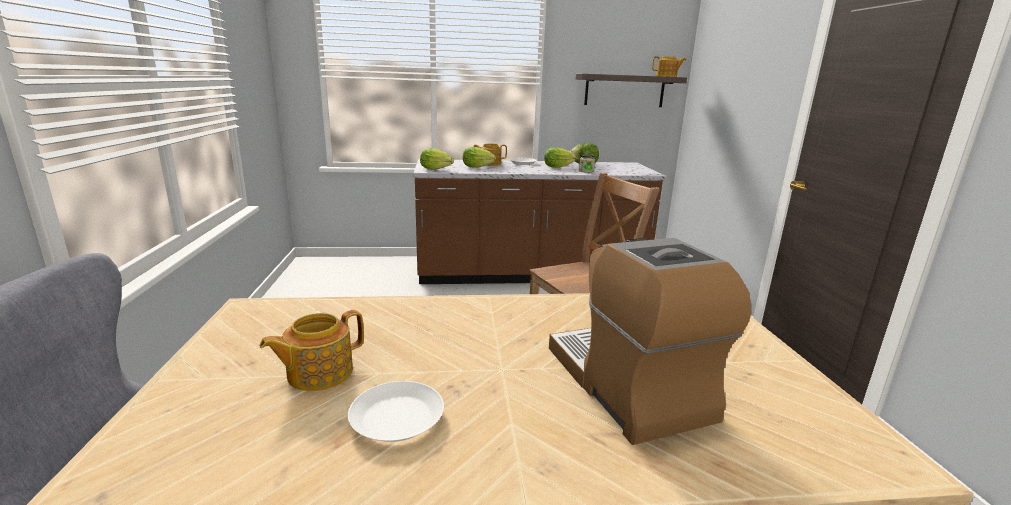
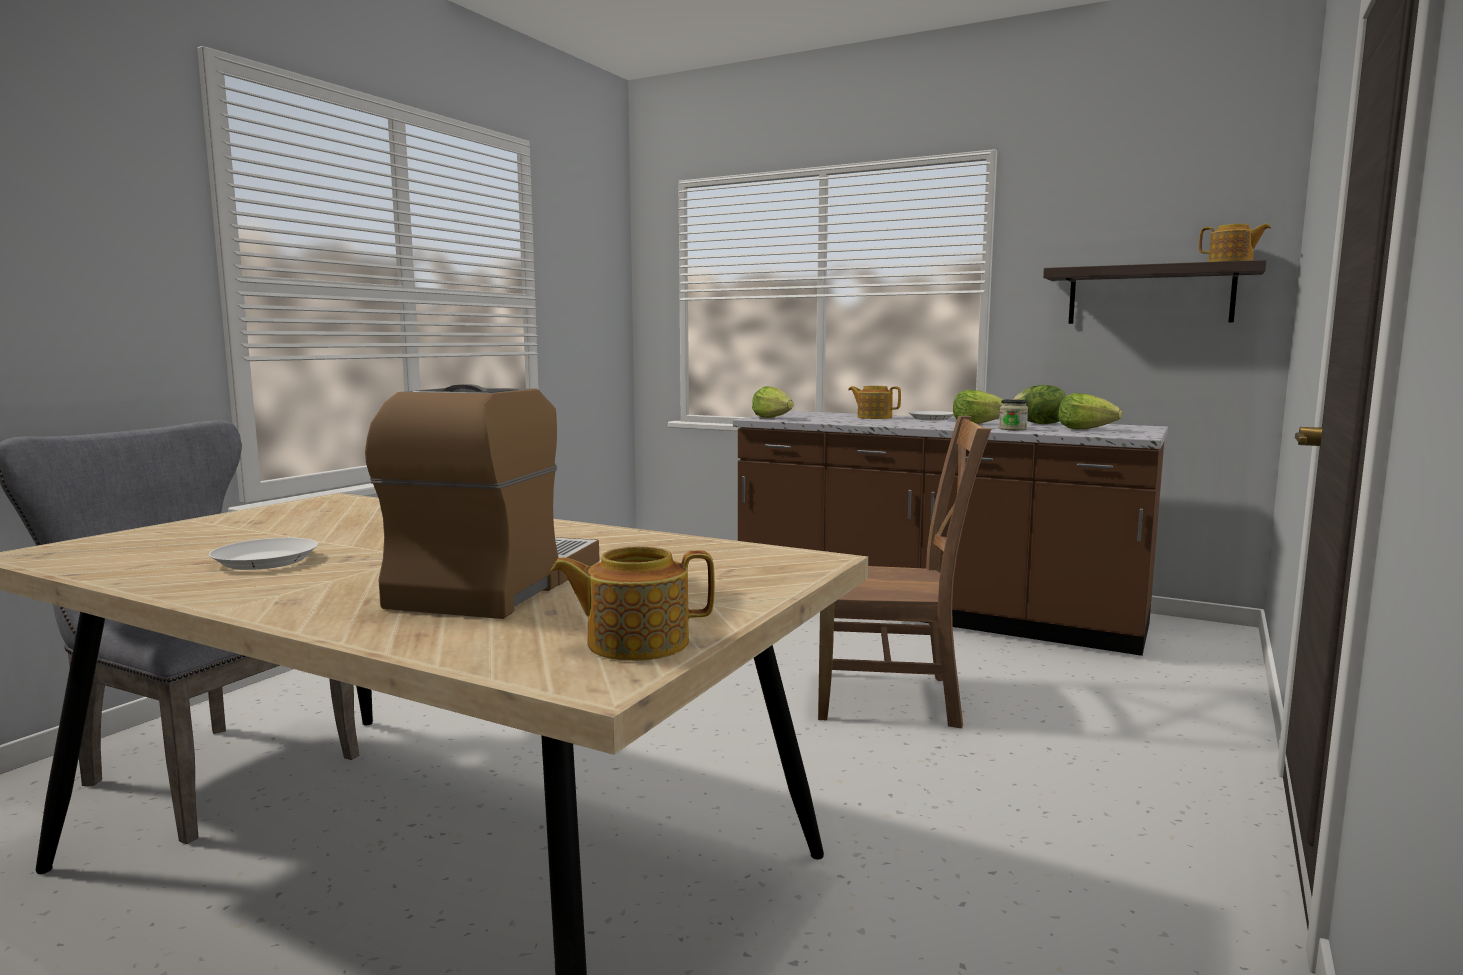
camera: 35 degrees right, 10 degrees down
teapot [260,310,364,391] -> teapot moved to [551,546,715,661]
lettuce [463,147,496,167] -> lettuce moved to [1058,393,1122,430]

